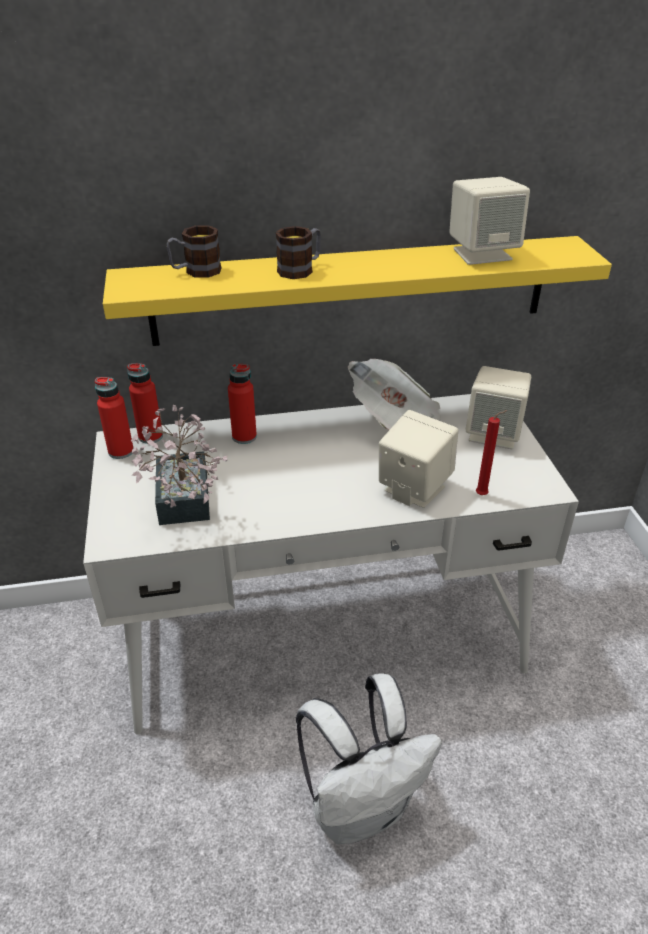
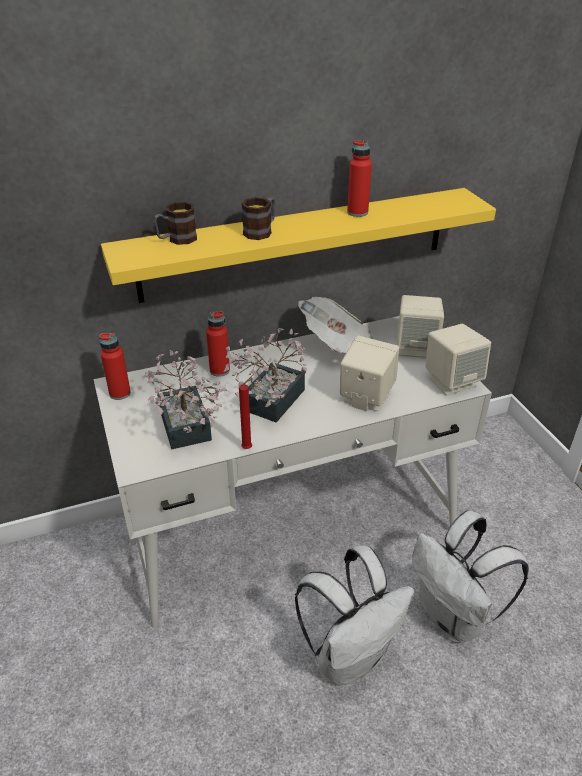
camera: 10 degrees left, 0 degrees up
red bottle [127,363,163,444] -> red bottle moved to [347,140,372,217]
beige speaker [449,177,530,265] -> beige speaker moved to [425,324,491,395]
red candle [476,410,508,495] -> red candle moved to [239,378,253,449]
none -> potted plant [223,328,307,423]
none -> white backpack [412,511,529,643]

